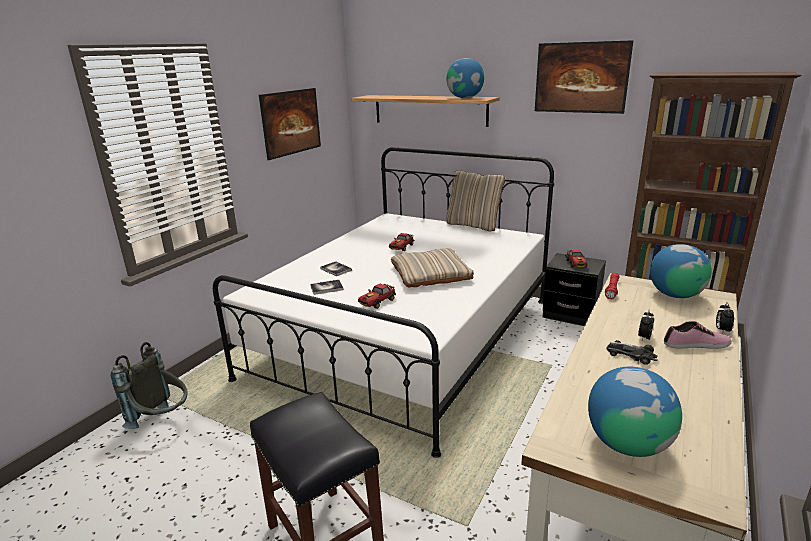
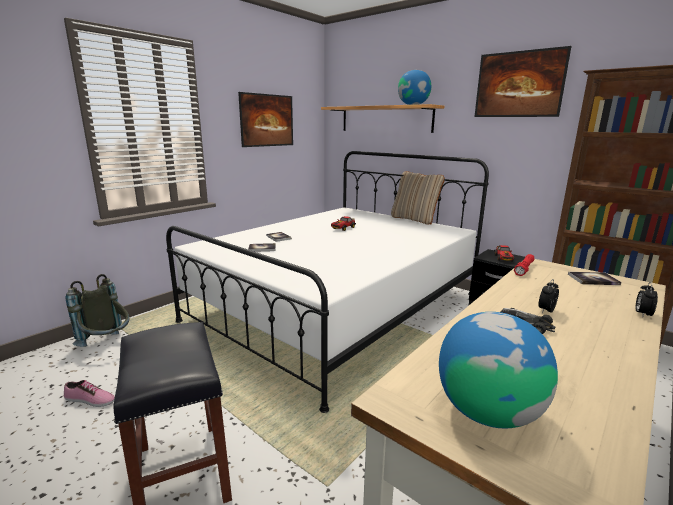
camera: 10 degrees right, 5 degrees down
toy car [358,284,396,309] -> none
beige pillow [391,248,474,288] -> none
globe [650,244,712,298] -> book [568,272,621,285]
shoe [664,321,732,349] -> shoe moved to [64,380,115,407]

